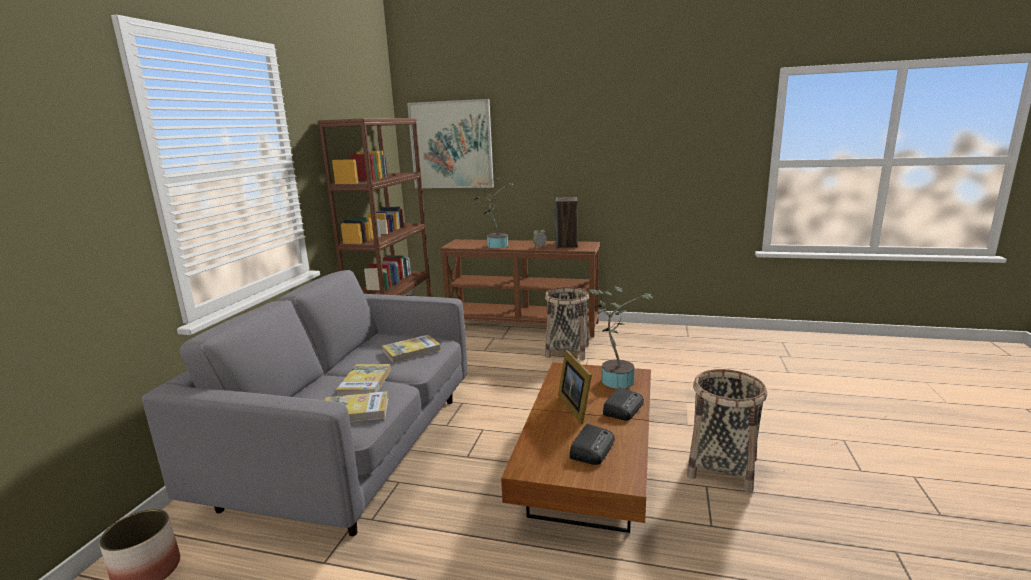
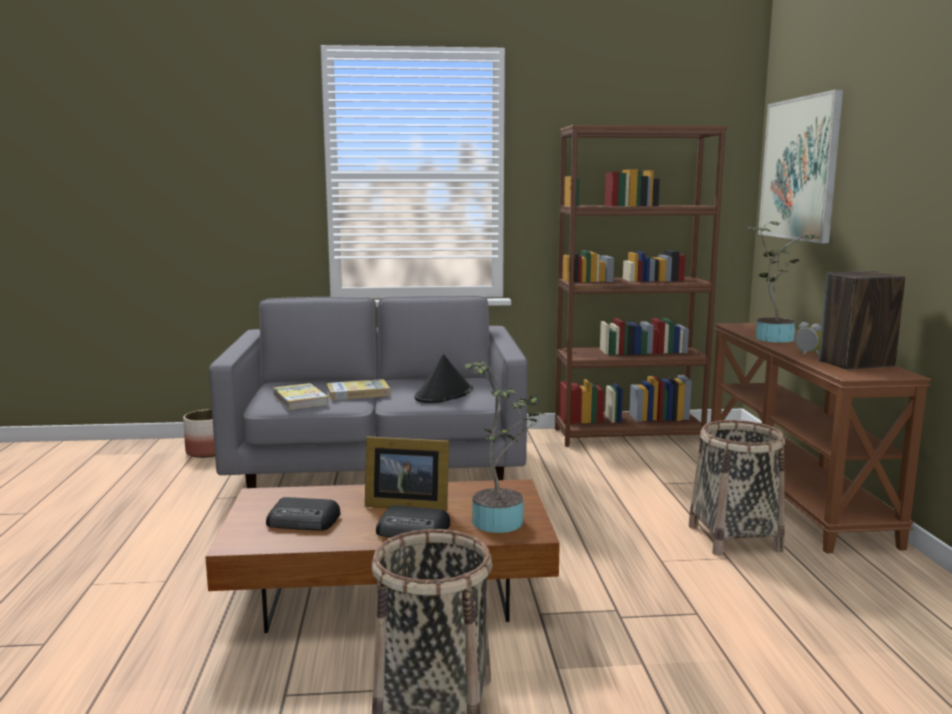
camera: 70 degrees right, 5 degrees down
book [382,335,441,363] -> black hat [414,354,473,403]
picture frame [558,350,592,424] -> picture frame turned 135 degrees counterclockwise [365,436,449,512]

